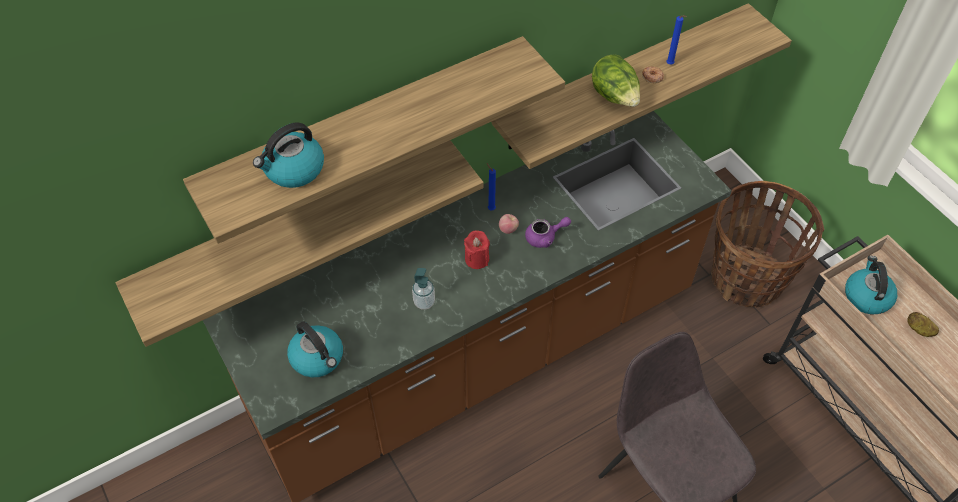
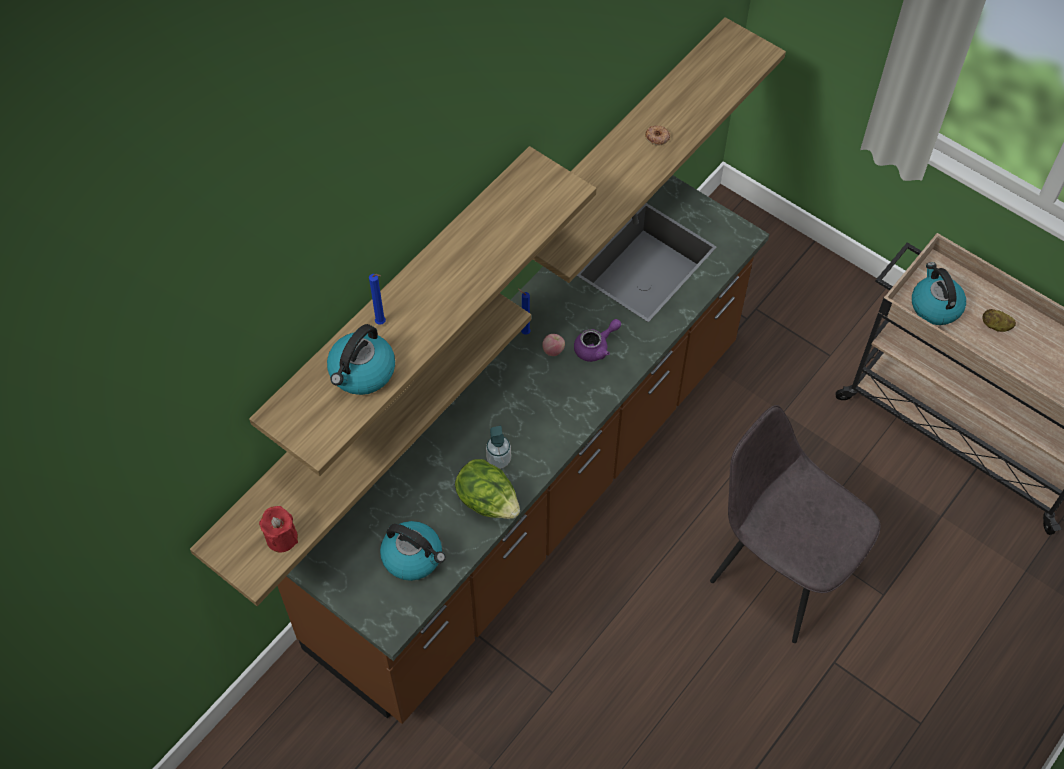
camera: 20 degrees left, 5 degrees up
red candle [464,230,490,269] -> red candle moved to [259,506,298,552]
lettuce [592,54,640,107] -> lettuce moved to [455,459,520,519]
blue candle [667,15,687,64] -> blue candle moved to [369,274,386,325]
basket [711,181,824,307] -> none

